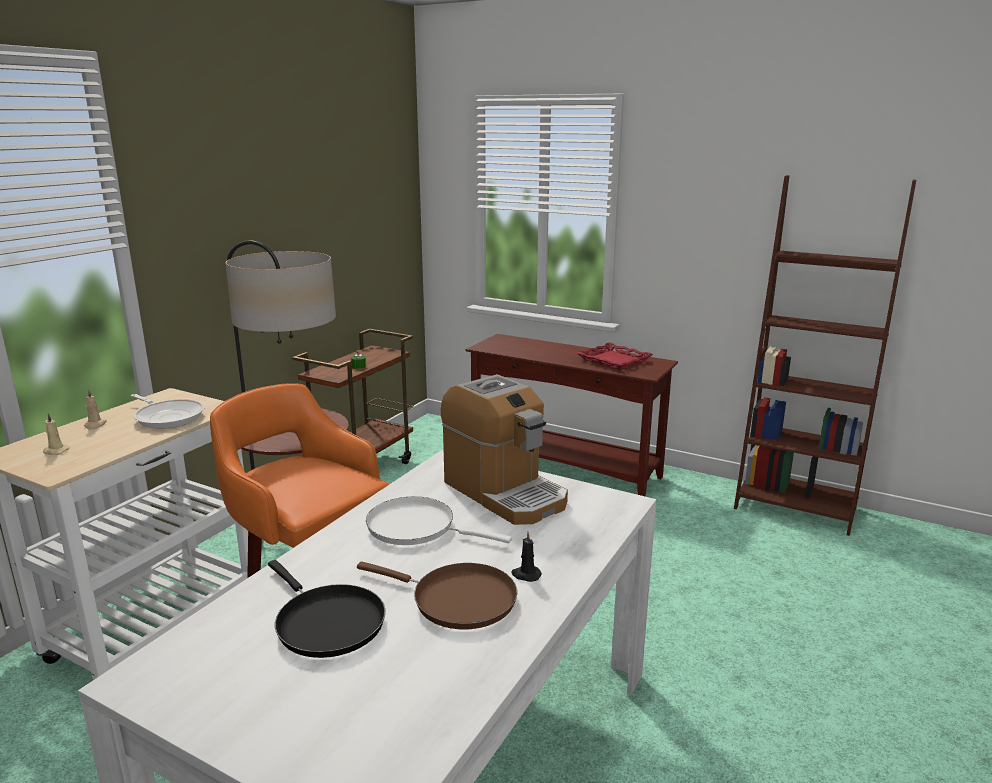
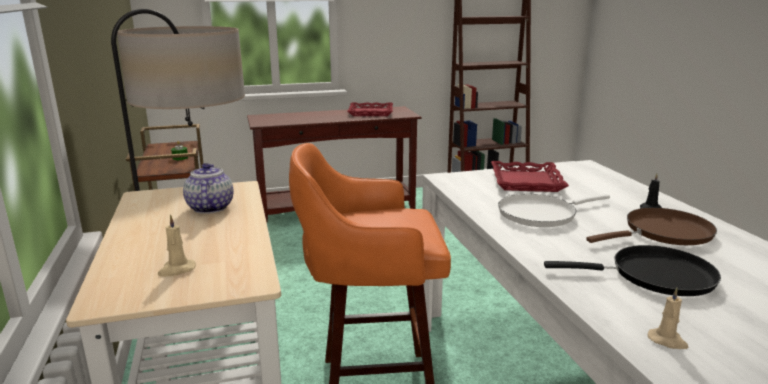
camera: 45 degrees left, 0 degrees up
beige candle [84,389,107,430] -> beige candle moved to [648,288,689,349]
frying pan [131,394,205,429] -> teapot [183,163,233,214]
coffee machine [440,374,568,525] -> red tray [491,161,569,192]

